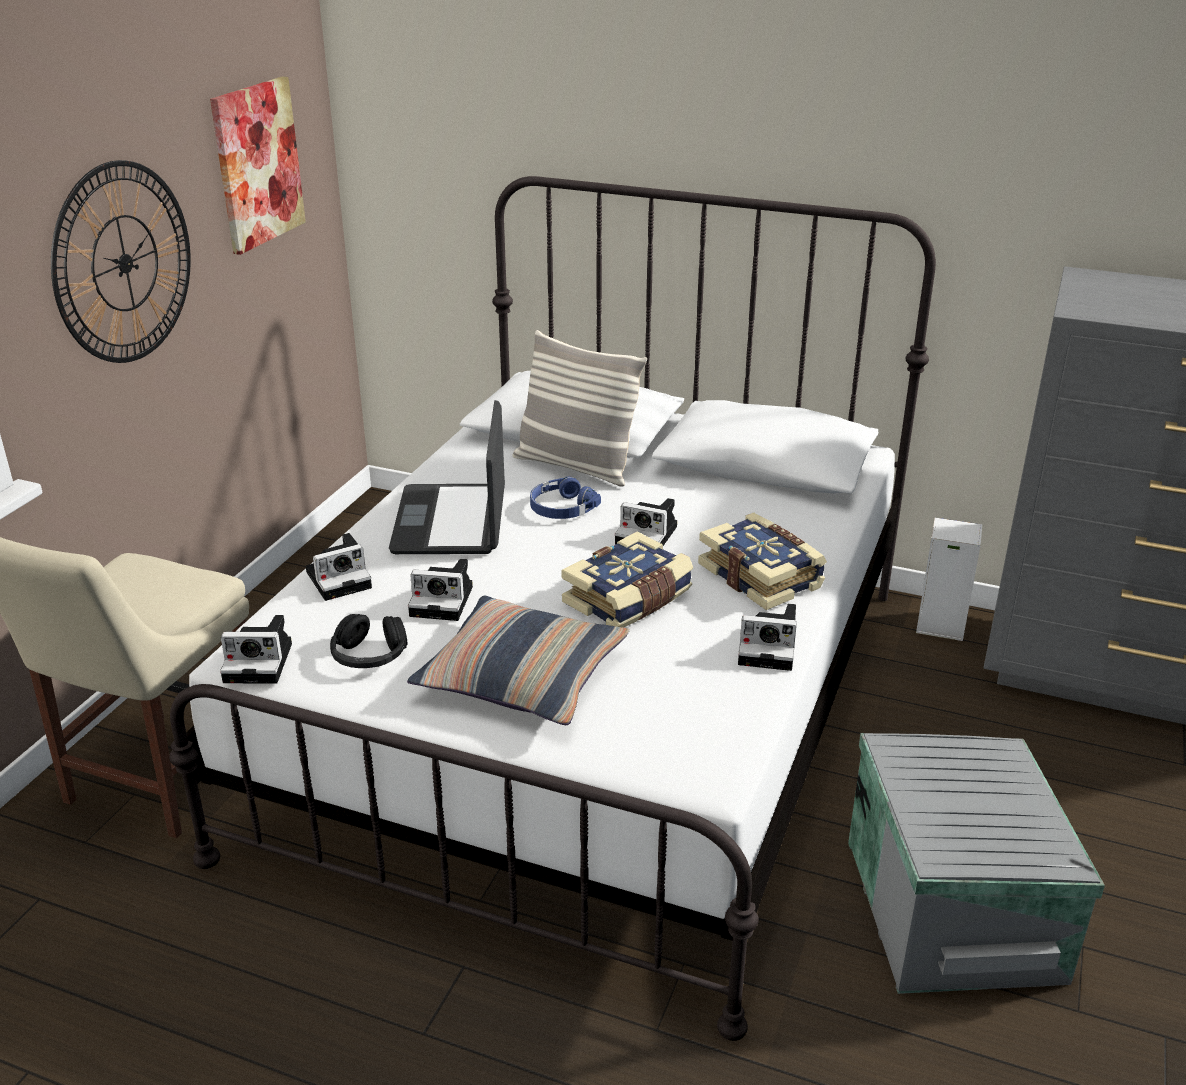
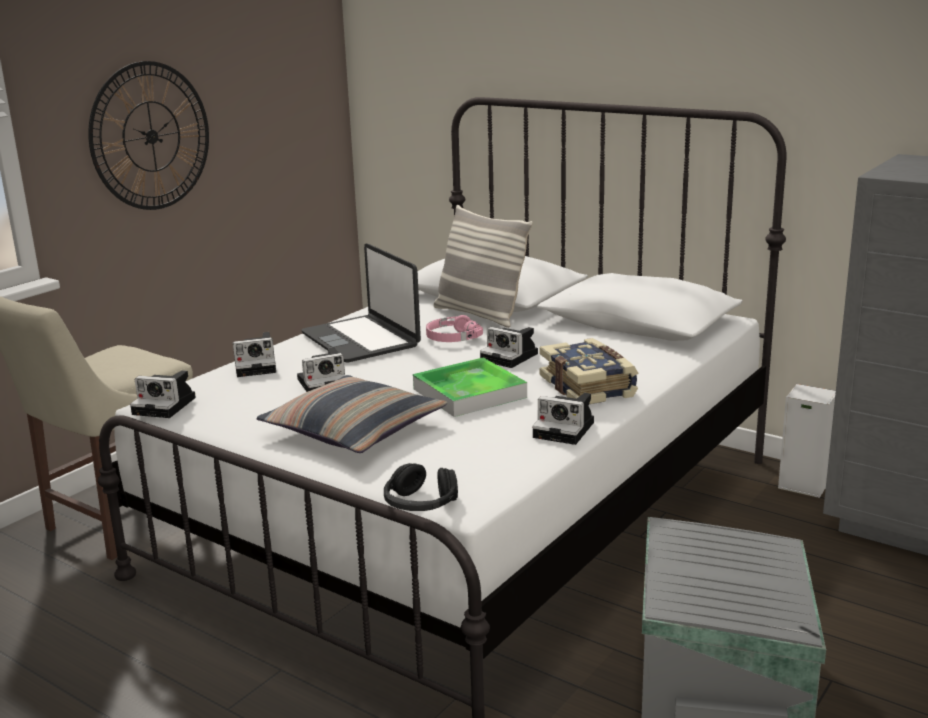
camera: 15 degrees right, 10 degrees down
picture [210,77,306,255] -> none
black headphones [330,614,407,668] -> black headphones moved to [384,463,458,511]
laptop [389,400,505,554] -> laptop turned 45 degrees counterclockwise [302,243,421,363]
camera [408,559,473,621] -> camera turned 45 degrees counterclockwise [297,347,346,392]
blue headphones [530,477,601,519] -> pink headphones [426,315,483,342]
book [561,532,693,628] -> tray [413,358,527,417]

